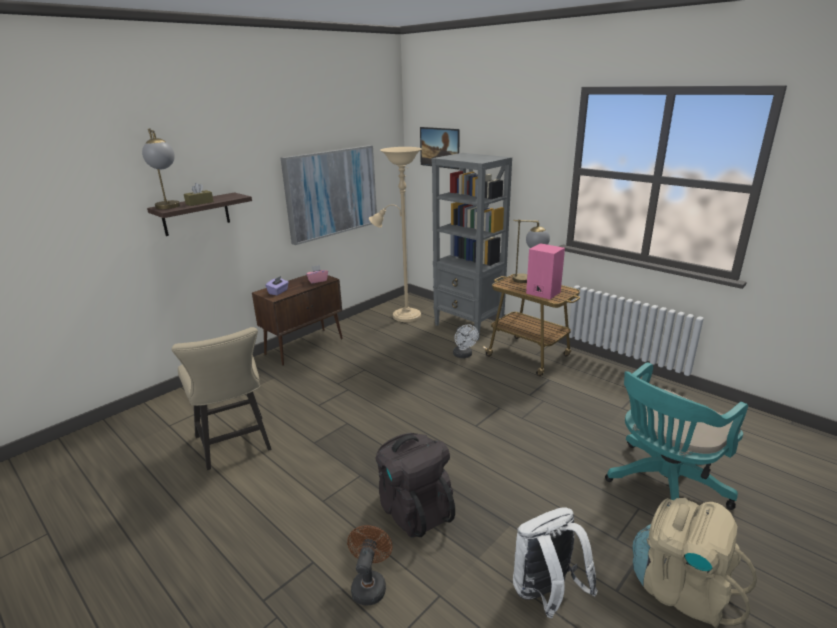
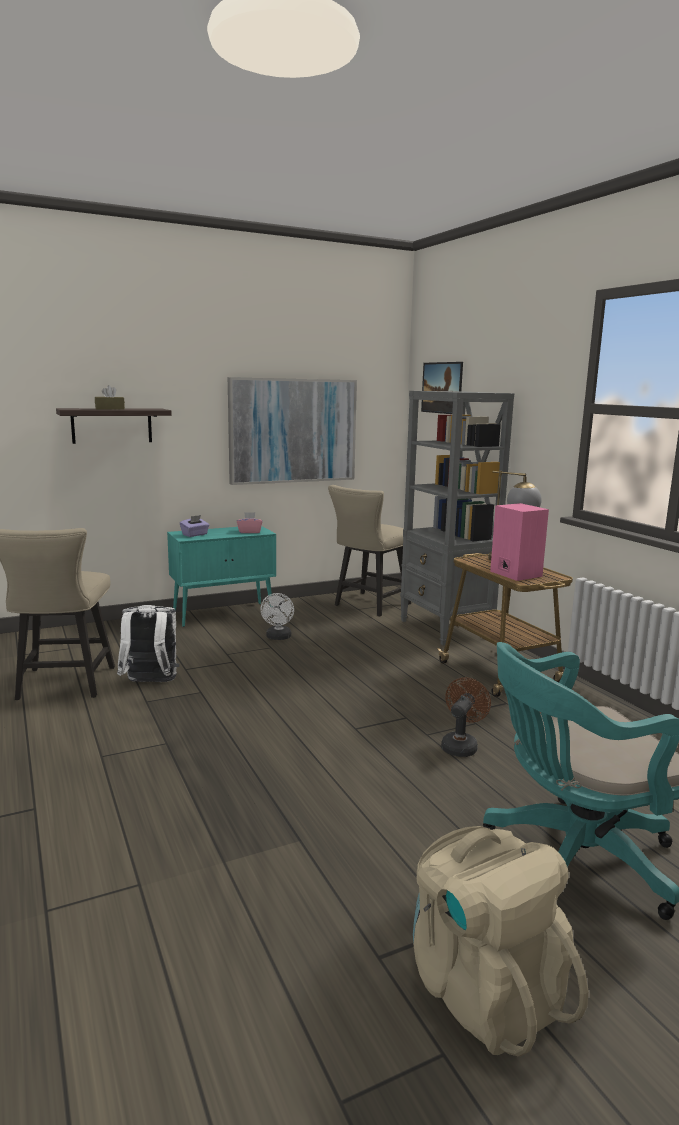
camera: 20 degrees right, 10 degrees down
table lamp [142,129,180,209] -> none
brown cabinet [252,275,343,366] -> turquoise cabinet [167,526,276,627]
brown fan [347,525,392,605] -> brown fan moved to [441,677,491,757]
beige floor lamp [369,147,422,322] -> beige chair [328,485,411,616]
black backpack [376,433,455,538] -> none
white fan [453,324,479,358] -> white fan moved to [260,593,294,640]
white backpack [513,508,598,618] -> white backpack moved to [117,605,179,682]

